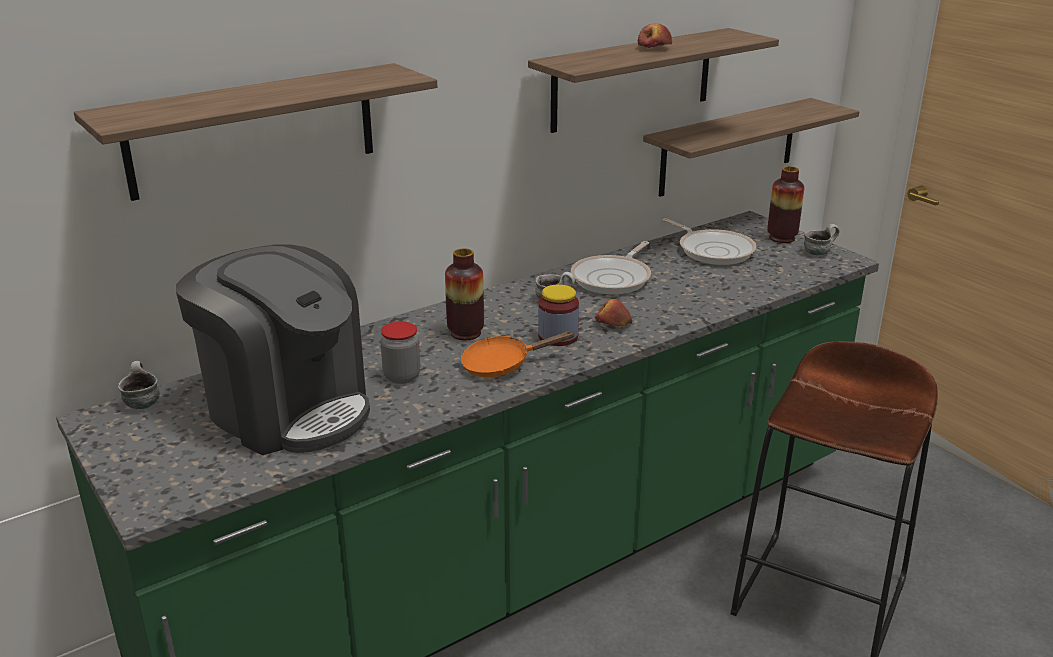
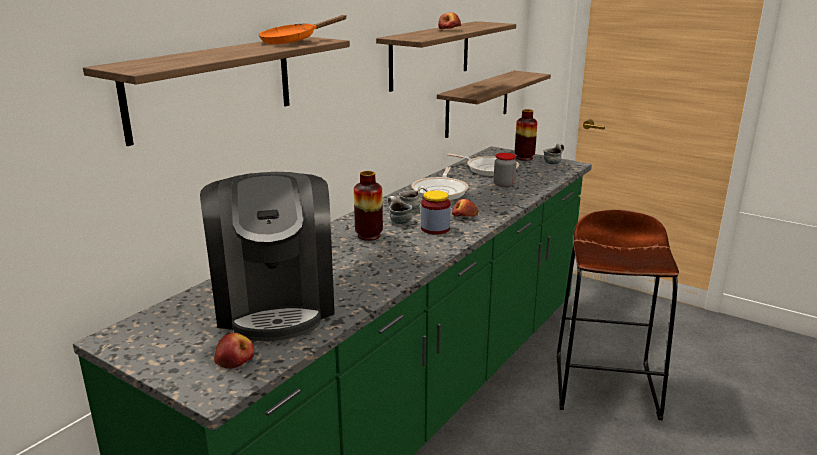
camera: 20 degrees left, 5 degrees down
mug [118,361,160,409] -> mug moved to [388,196,412,224]
coffee machine [176,245,370,455] -> coffee machine turned 60 degrees clockwise [200,172,335,341]
jar [380,321,420,384] -> jar moved to [494,153,516,188]
orange frying pan [460,331,575,377] -> orange frying pan moved to [259,15,346,44]
none -> apple [214,333,254,369]

